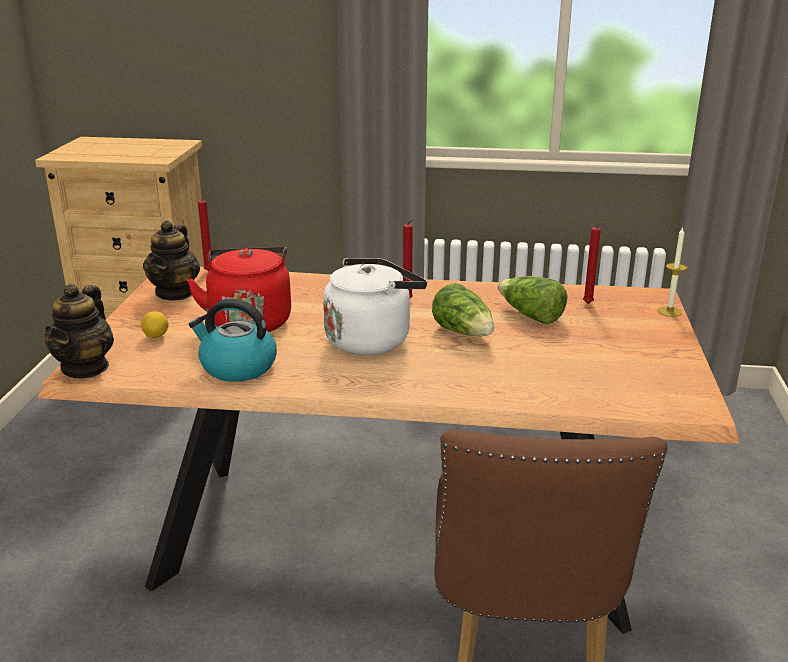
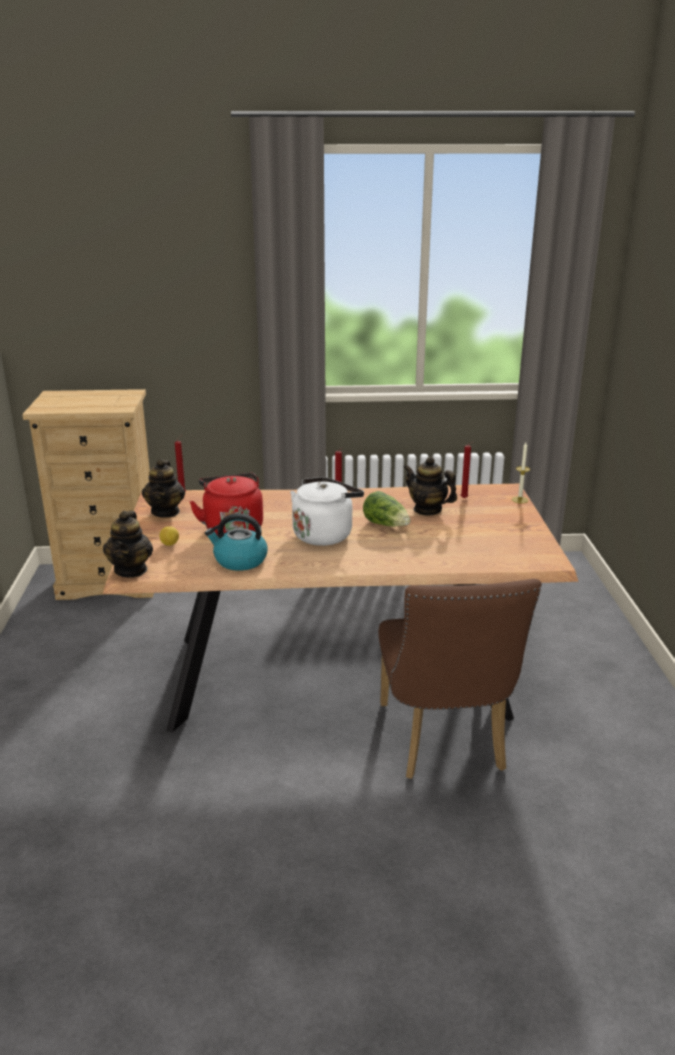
camera: 10 degrees left, 0 degrees up
lettuce [498,276,567,324] -> teapot [403,457,457,516]

